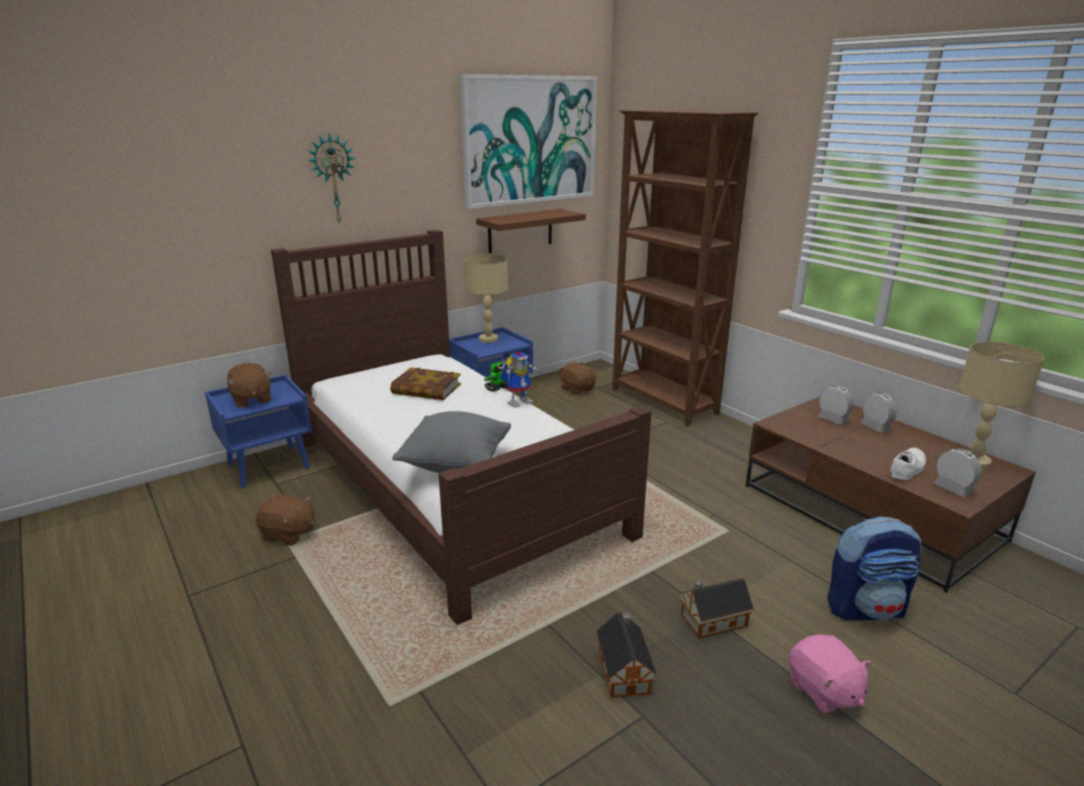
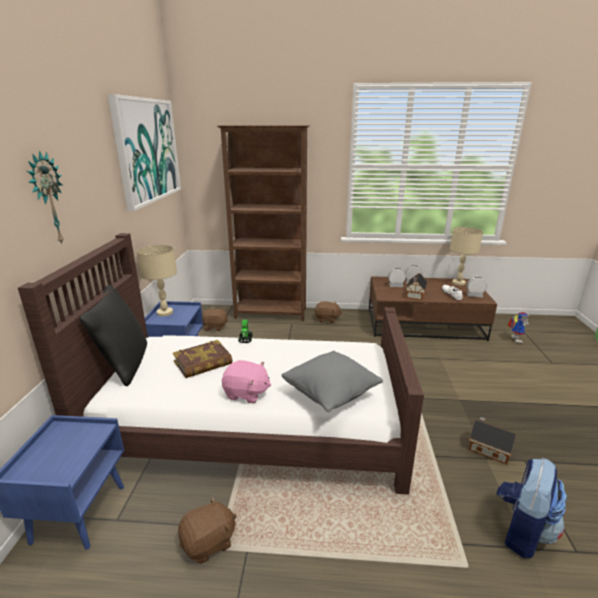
camera: 50 degrees left, 0 degrees up
brown plush toy [227,363,272,408] -> brown plush toy moved to [314,301,342,323]
brown shelf [476,209,586,253] -> none
toy robot [497,351,542,408] -> toy robot moved to [507,312,529,343]
toy house [679,578,754,639] -> toy house moved to [406,273,428,300]
pink plush toy [788,634,872,714] -> pink plush toy moved to [222,360,271,404]
backpack [827,516,921,621] -> backpack moved to [496,458,567,558]
none -> black pillow [79,285,147,386]

